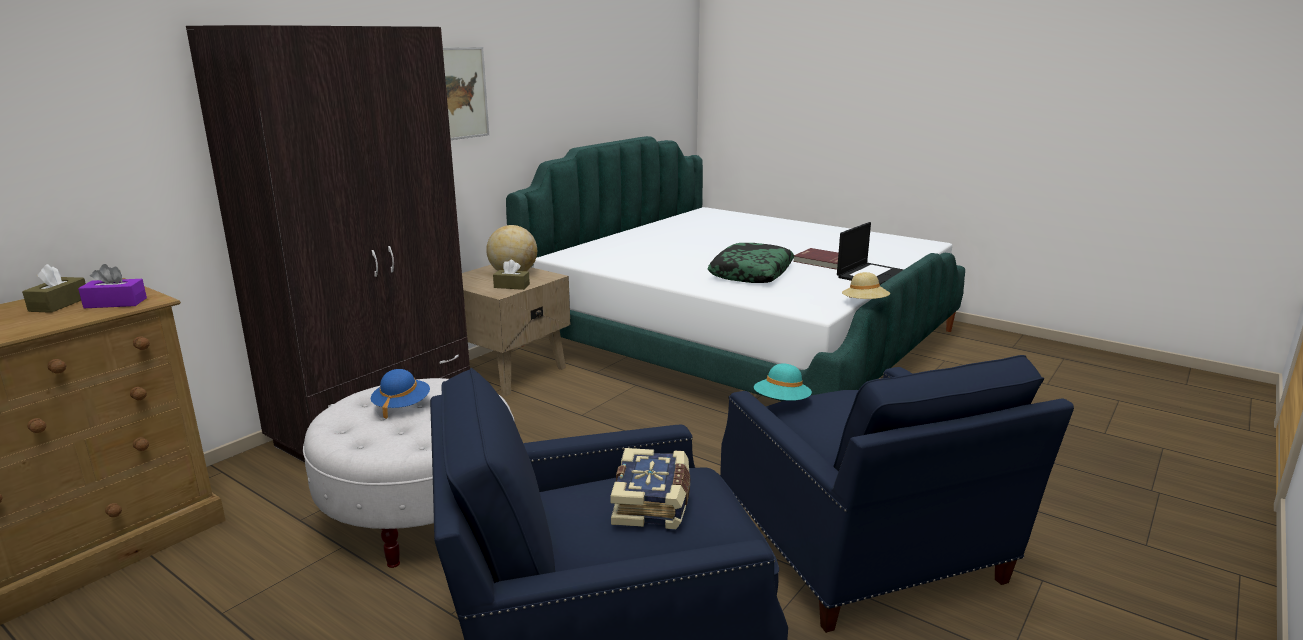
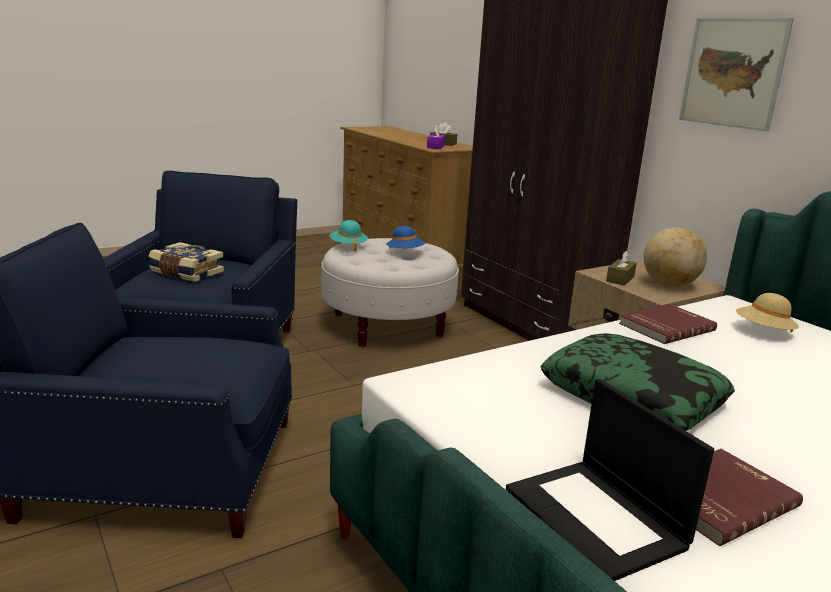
camera: 110 degrees right, 0 degrees up
turquoise hat [754,364,812,401] -> turquoise hat moved to [330,220,368,252]
beige hat [842,272,890,299] -> beige hat moved to [736,293,799,332]
none -> red book [619,304,717,344]

